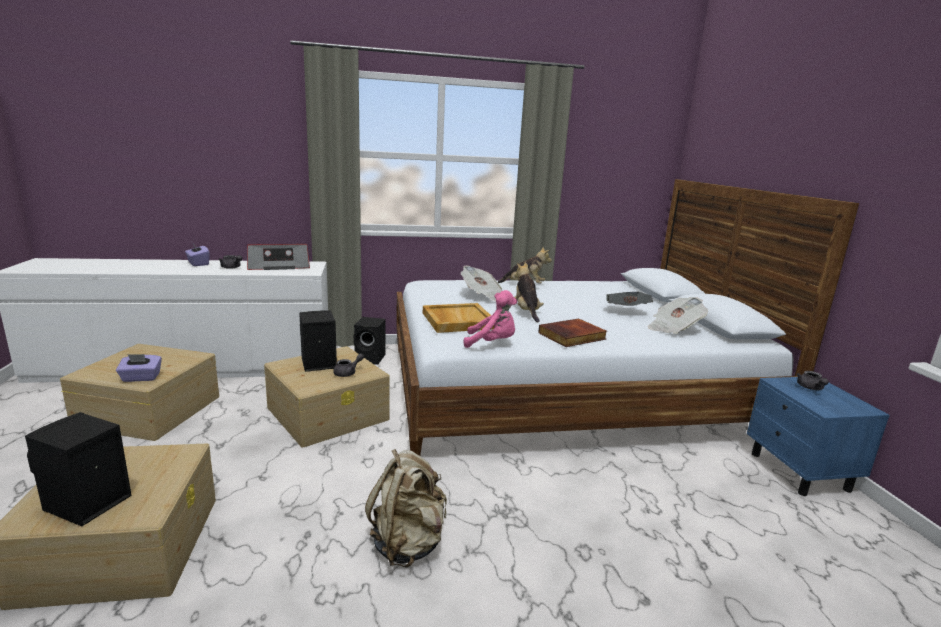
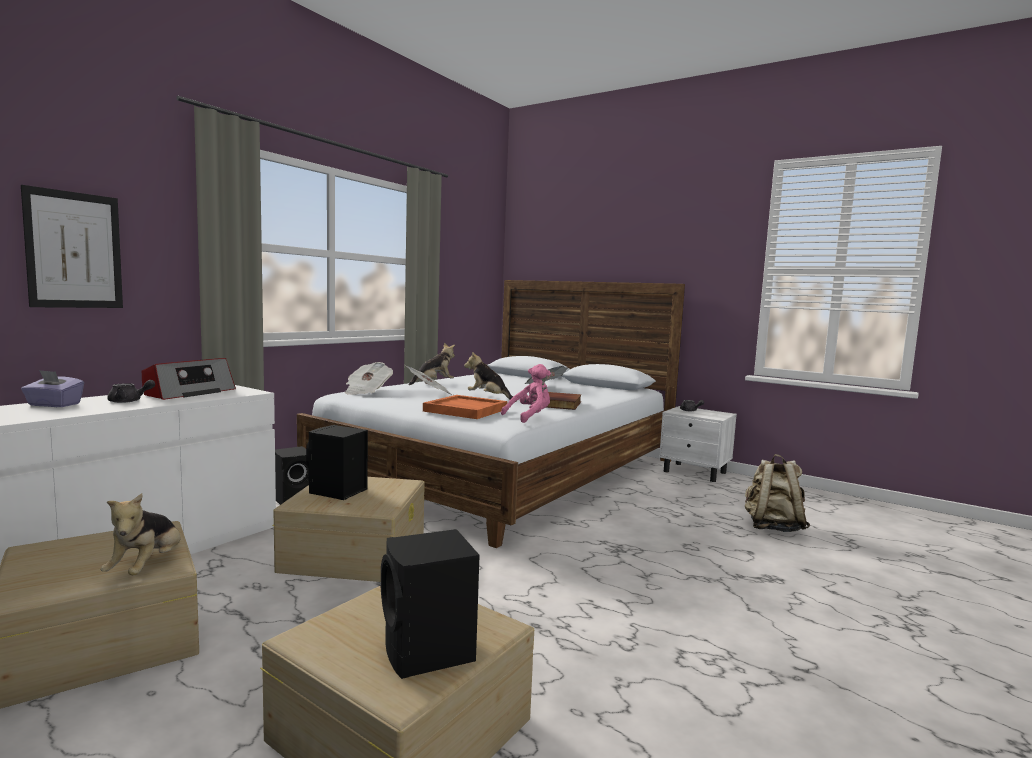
camera: 45 degrees left, 10 degrees down
purple tissue box [116,354,162,382] -> plush toy [101,493,181,575]
grey teapot [333,354,364,377] -> none
beige backpack [365,449,447,568] -> beige backpack moved to [745,454,810,532]
beige tray [423,303,494,333] -> orange tray [423,395,507,419]
newspaper [648,297,708,334] -> newspaper moved to [345,362,393,395]
blue nightstand [747,377,890,496] -> white nightstand [659,406,737,482]
none -> picture [21,185,123,308]

